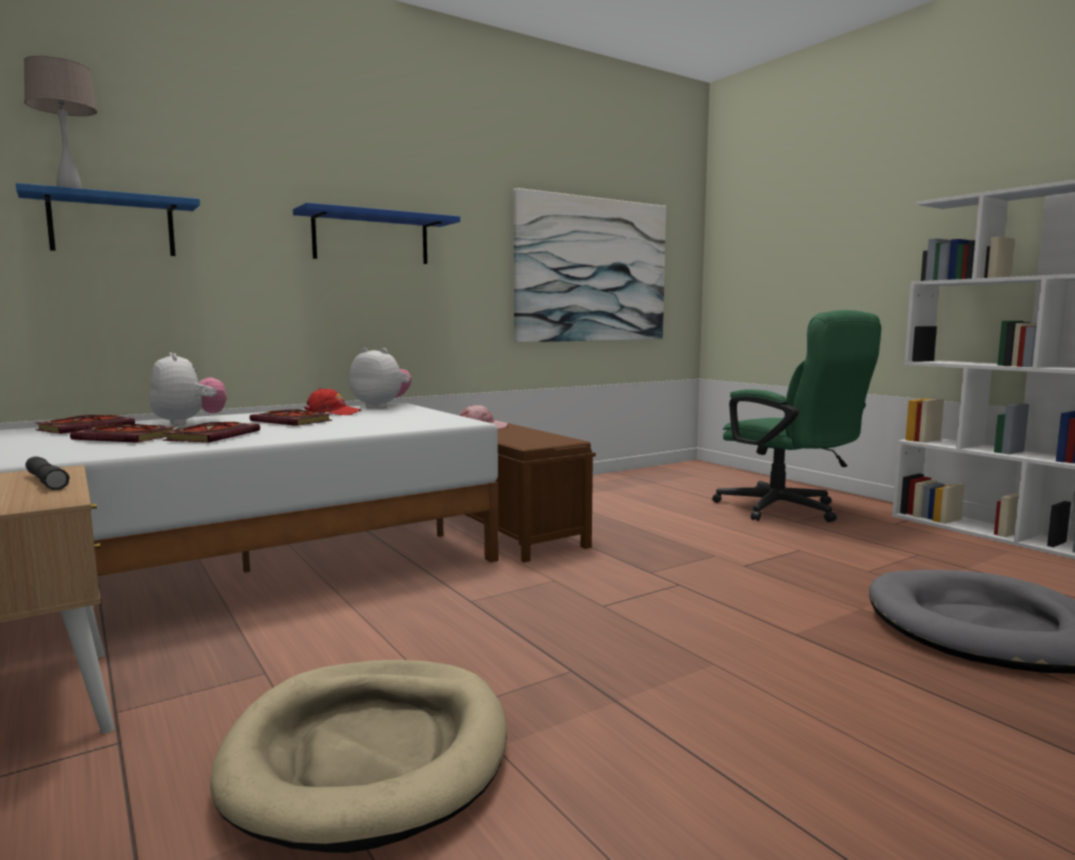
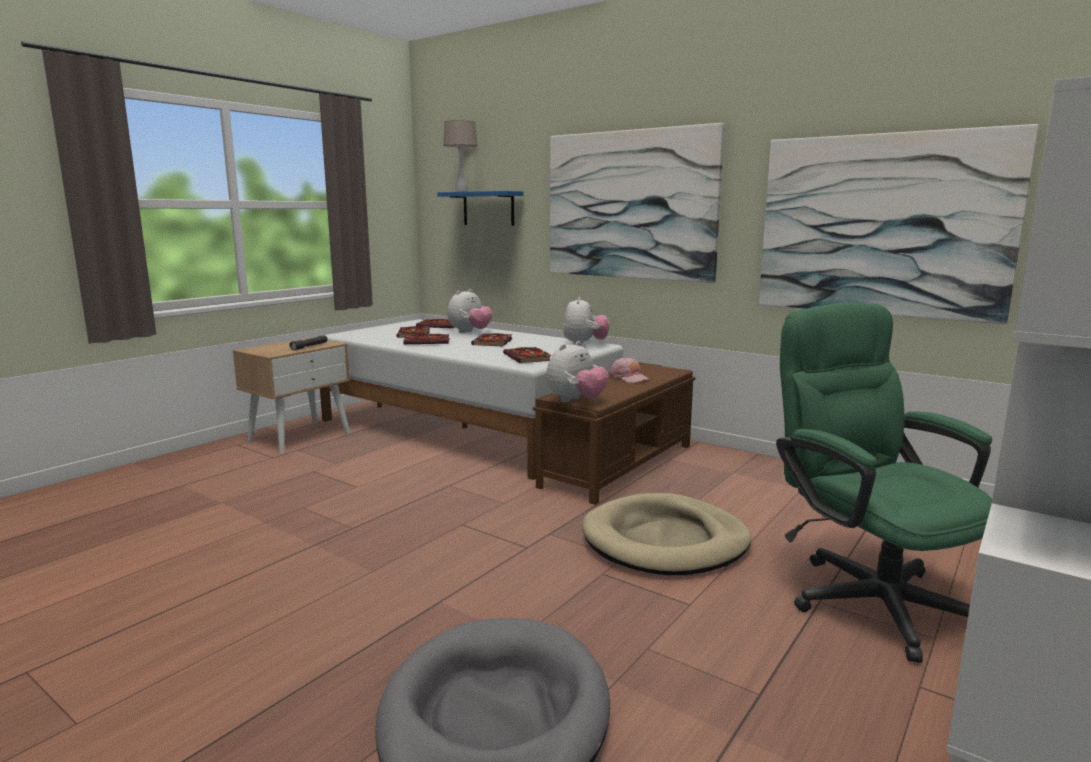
camera: 70 degrees right, 5 degrees up
beige dog bed [210,660,507,853] -> beige dog bed moved to [583,493,752,575]
blue shelf [293,203,460,264] -> picture [550,123,725,283]
red cap [304,388,361,415] -> none
green office chair [712,310,881,522] -> green office chair turned 120 degrees clockwise [776,303,992,663]
none -> book [503,347,552,363]
none -> plush toy [546,341,609,402]

